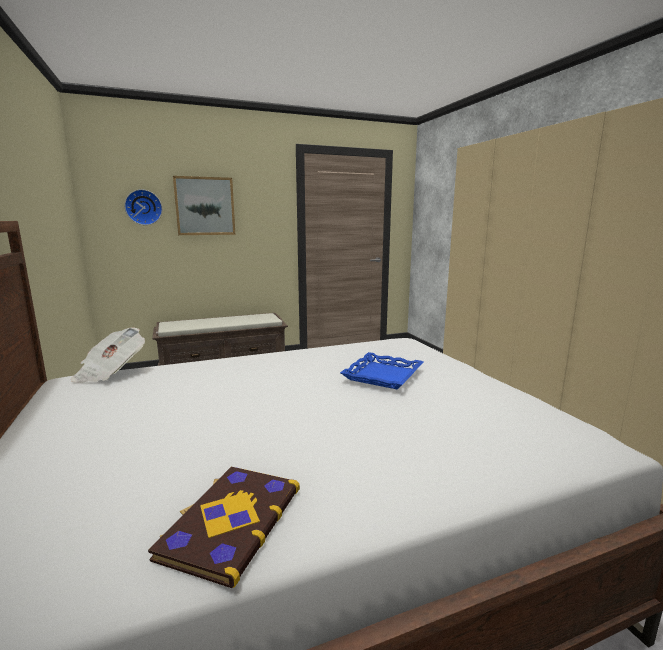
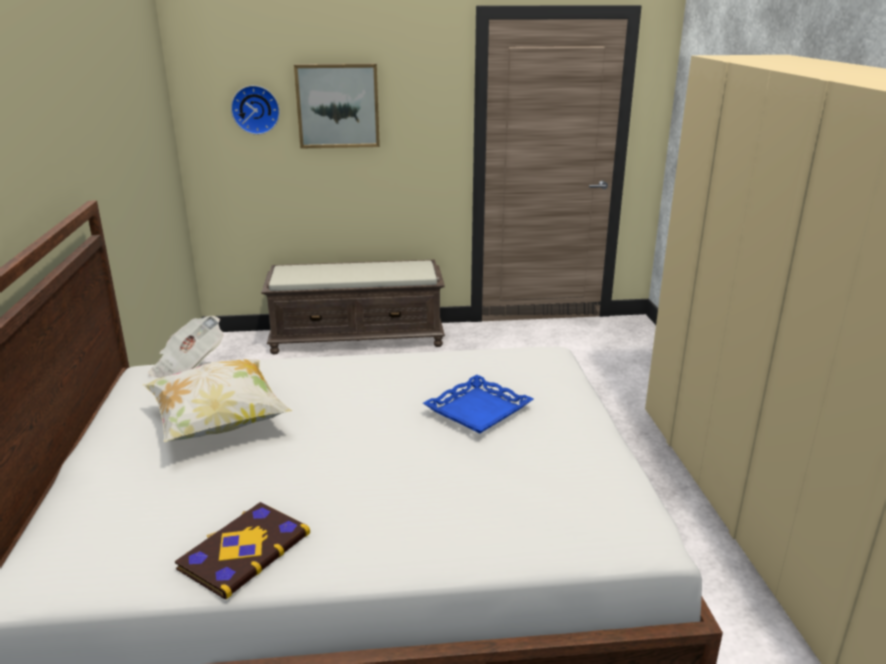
camera: 15 degrees right, 10 degrees up
none -> pillow [143,359,292,442]

